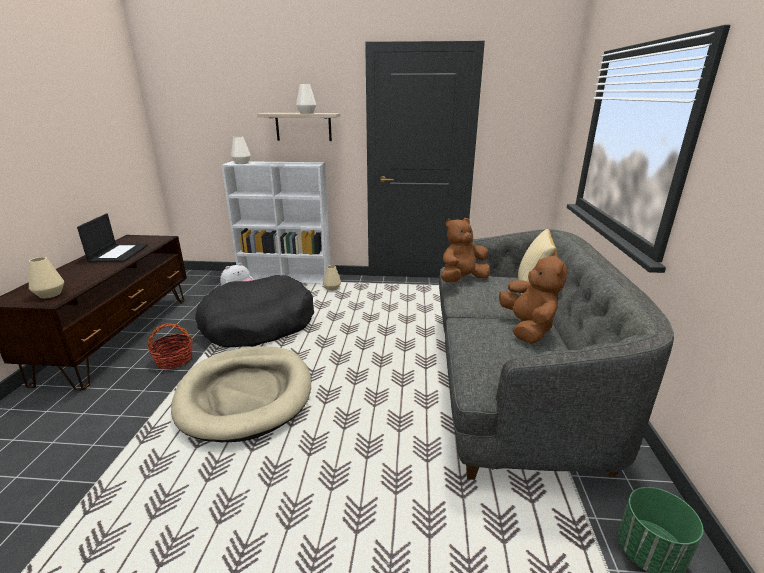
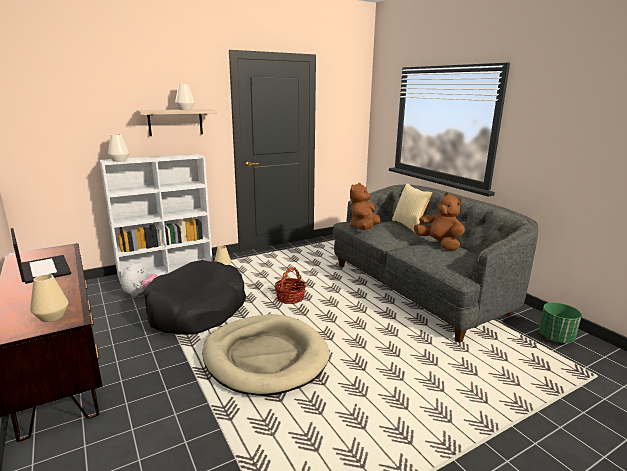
camera: 35 degrees left, 5 degrees down
basket [147,323,193,369] -> basket moved to [275,267,306,304]

